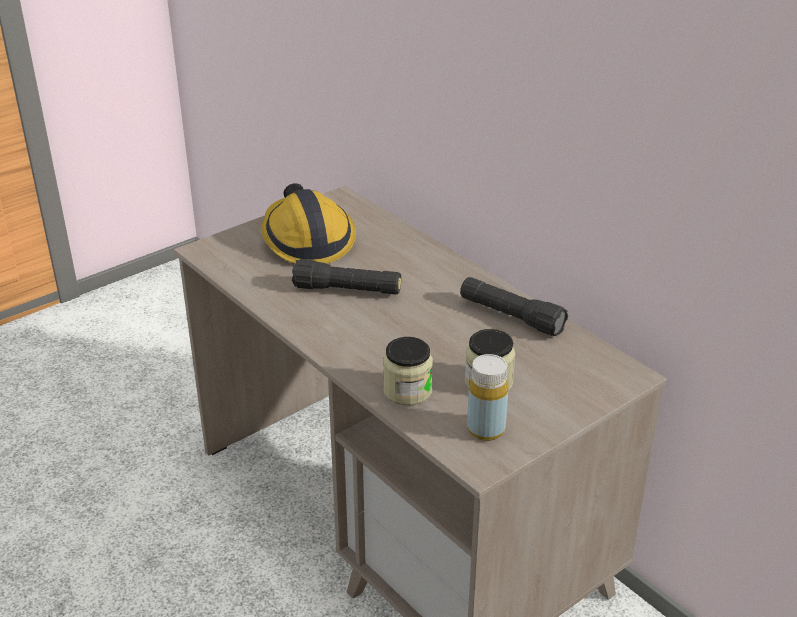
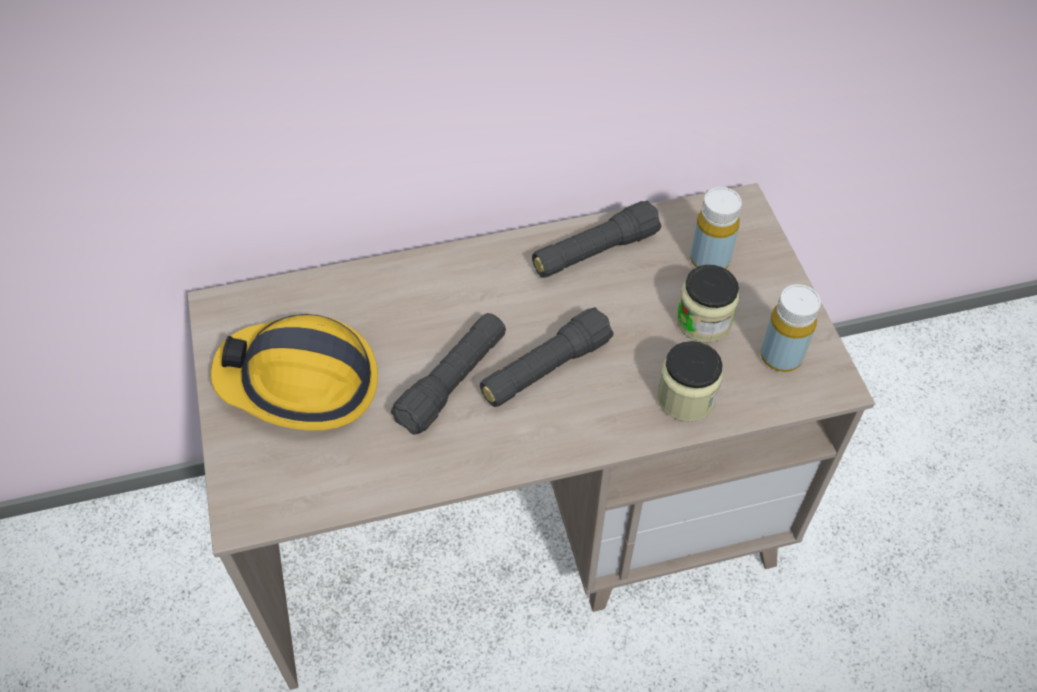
camera: 65 degrees left, 20 degrees up
none -> black flashlight [480,307,614,407]
none -> yellow bottle [690,187,742,269]

